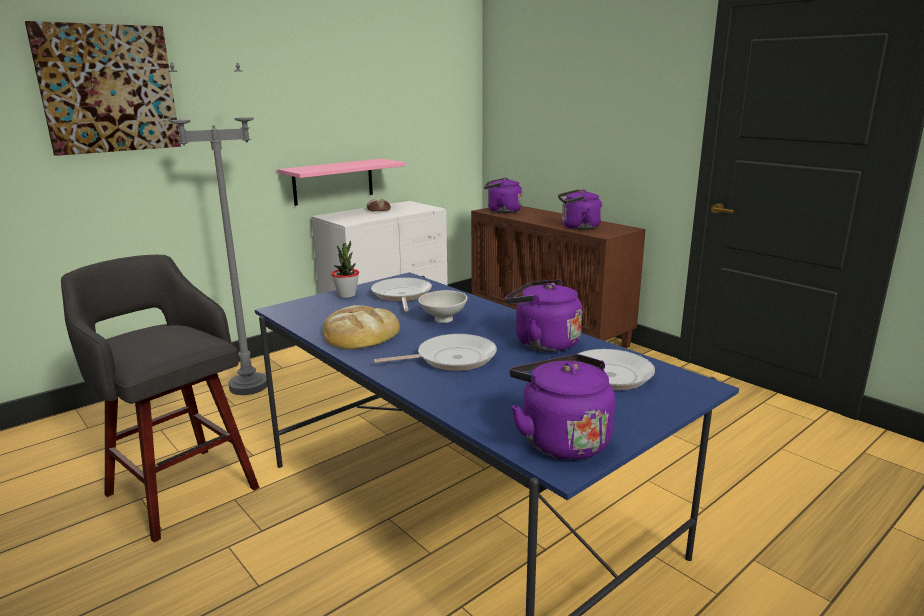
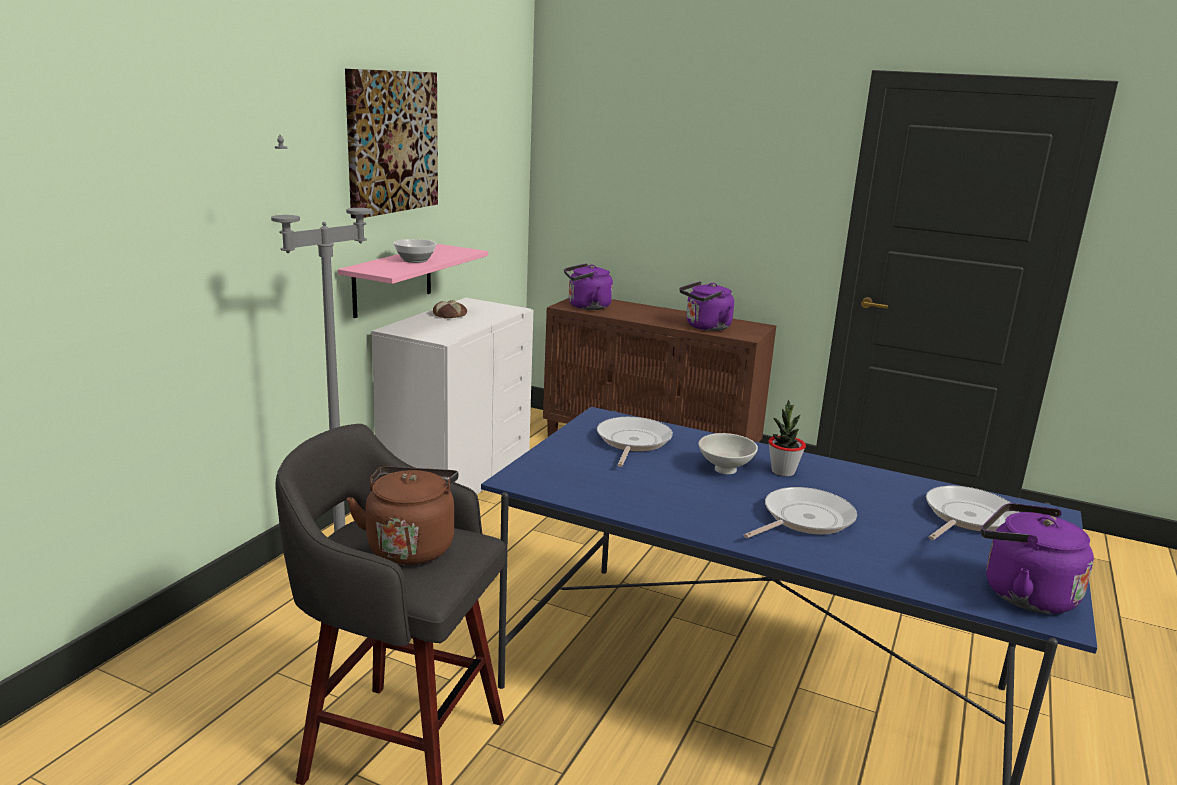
camera: 25 degrees left, 0 degrees up
picture [25,21,181,156] -> picture moved to [345,69,438,219]
bread [323,305,400,349] -> none
potted plant [331,241,359,298] -> potted plant moved to [768,400,806,476]
frying pan [371,277,432,312] -> frying pan turned 45 degrees clockwise [597,417,673,467]
purple kettle [505,279,582,352] -> none
none -> brown kettle [347,466,459,565]
none -> bowl [394,239,437,263]

